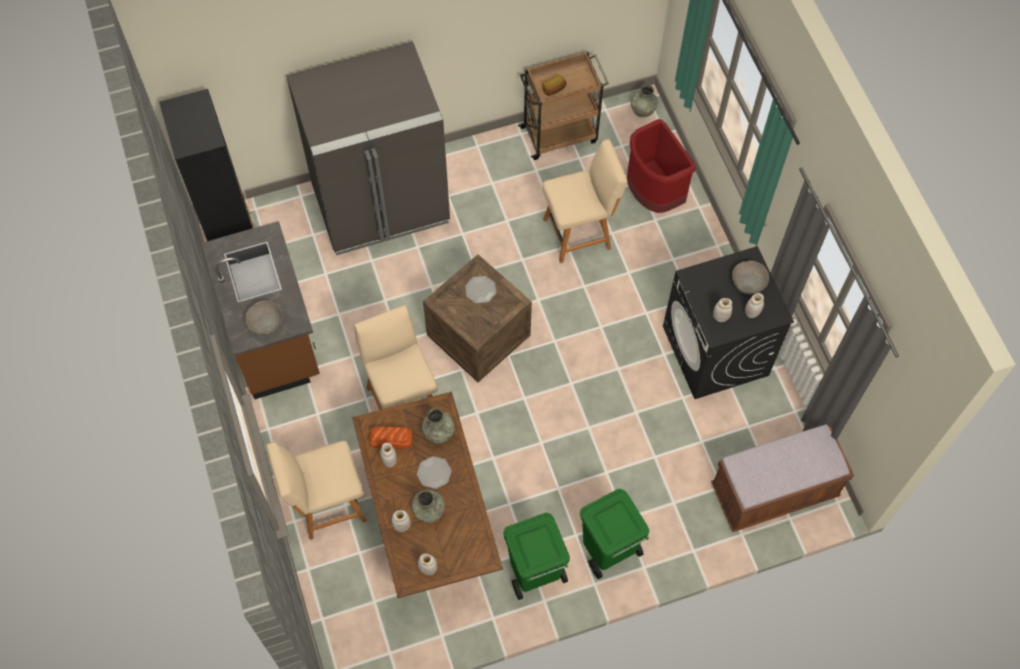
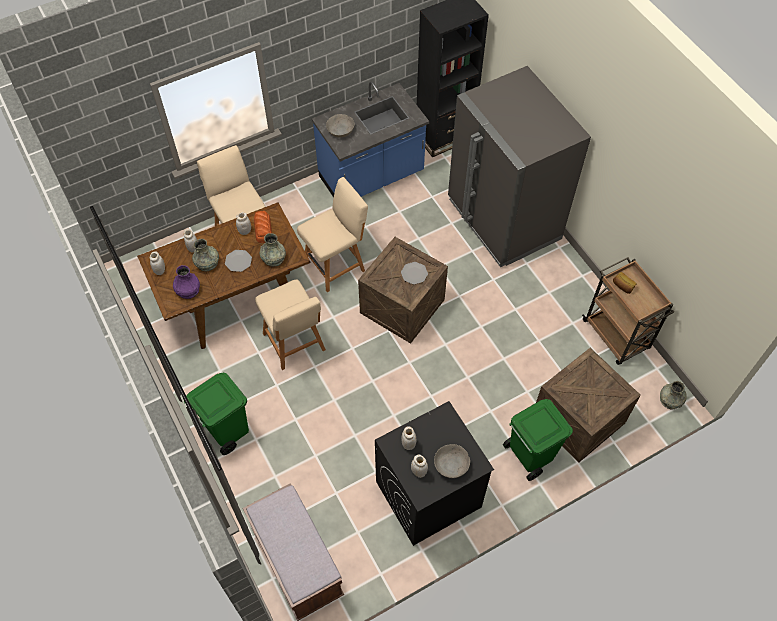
camera: 80 degrees right, 5 degrees down
brown counter [203,221,320,399] -> blue counter [312,82,429,198]
green trash can [503,513,570,600] -> green trash can moved to [503,399,573,481]
beige chair [542,139,627,263] -> beige chair moved to [255,280,326,370]
red trash can [627,119,696,213] -> crate [536,348,641,463]
none -> purple vase [173,265,200,299]

